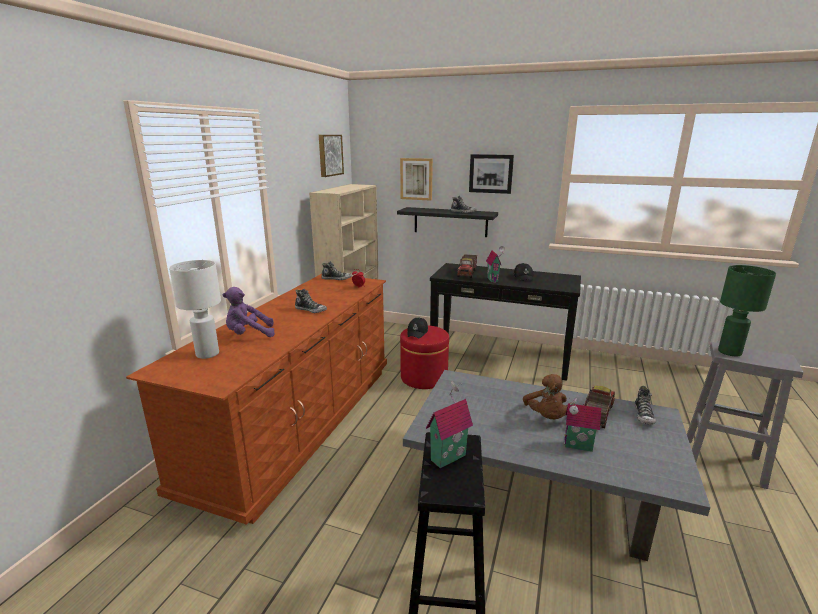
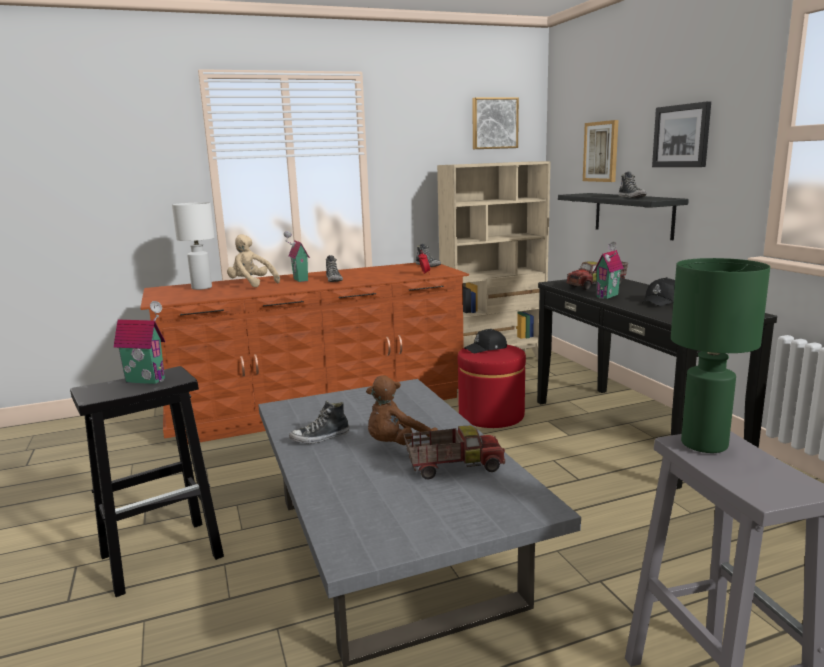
camera: 50 degrees right, 5 degrees down
purple plush toy [223,287,275,337] -> beige plush toy [227,234,280,287]
toy house [564,397,602,452] -> toy house moved to [284,231,310,282]
shoe [635,386,656,425] -> shoe moved to [289,400,349,443]

